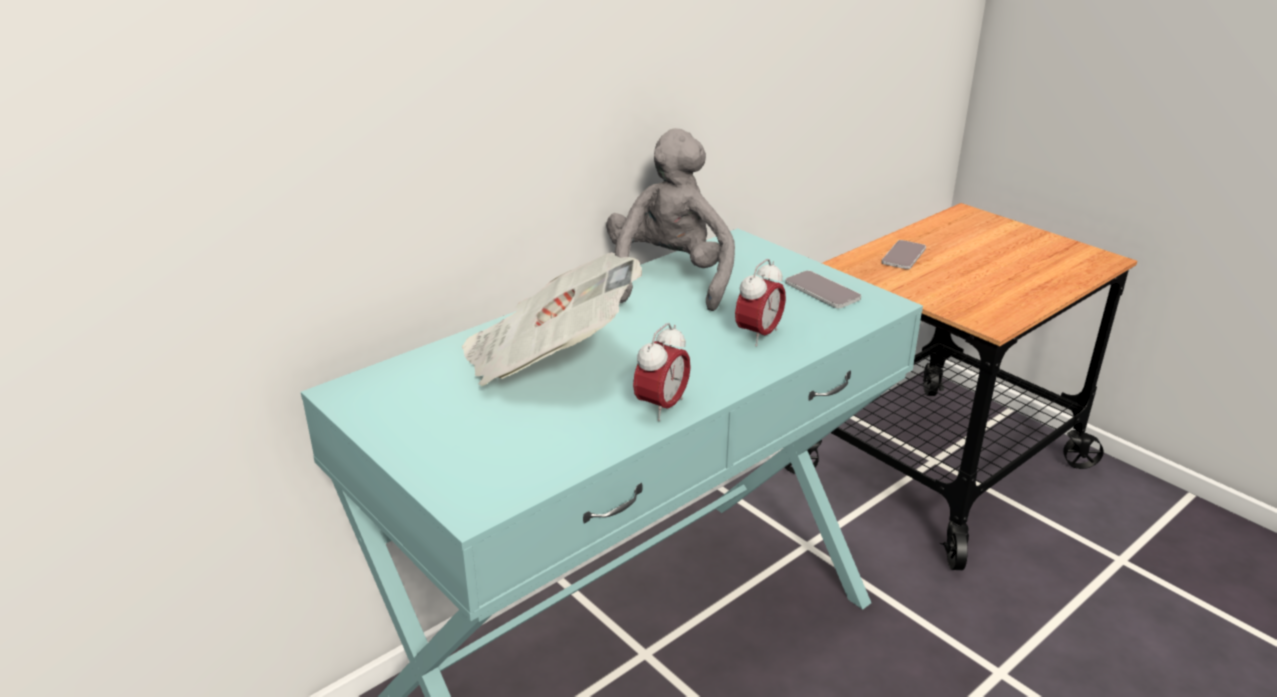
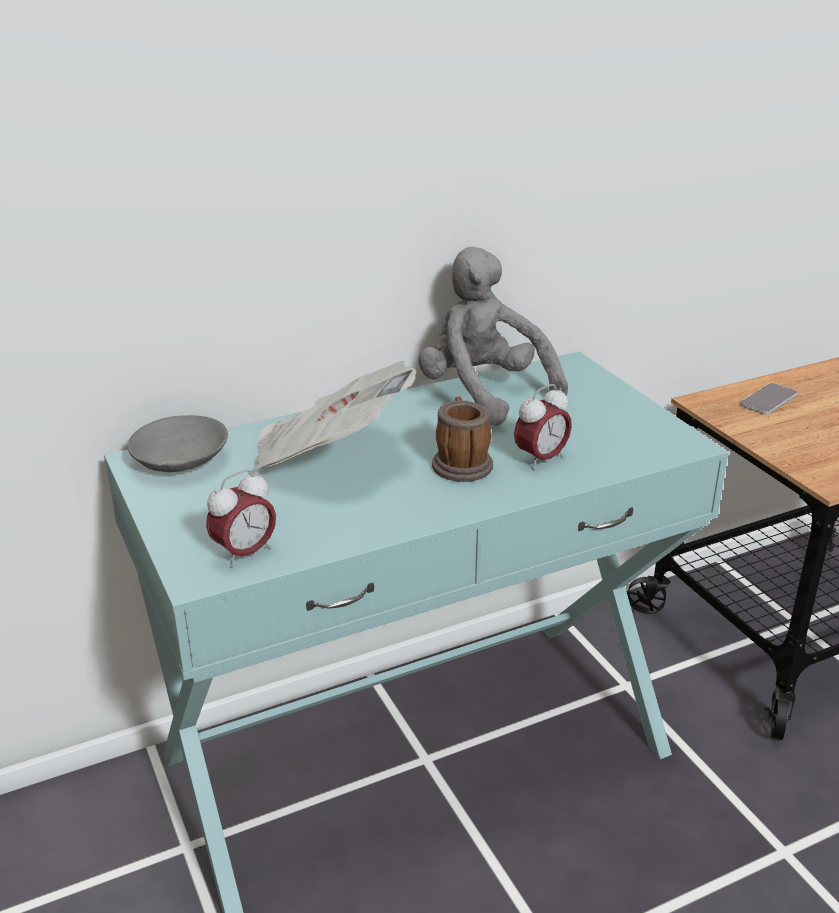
camera: 15 degrees right, 0 degrees up
grey plush toy [606,128,735,311] -> grey plush toy turned 60 degrees counterclockwise [418,247,568,426]
alarm clock [633,323,691,421] -> alarm clock moved to [206,469,276,568]
phone [785,271,861,308] -> none
none -> grey bowl [127,415,228,472]
none -> mug [432,397,493,482]

